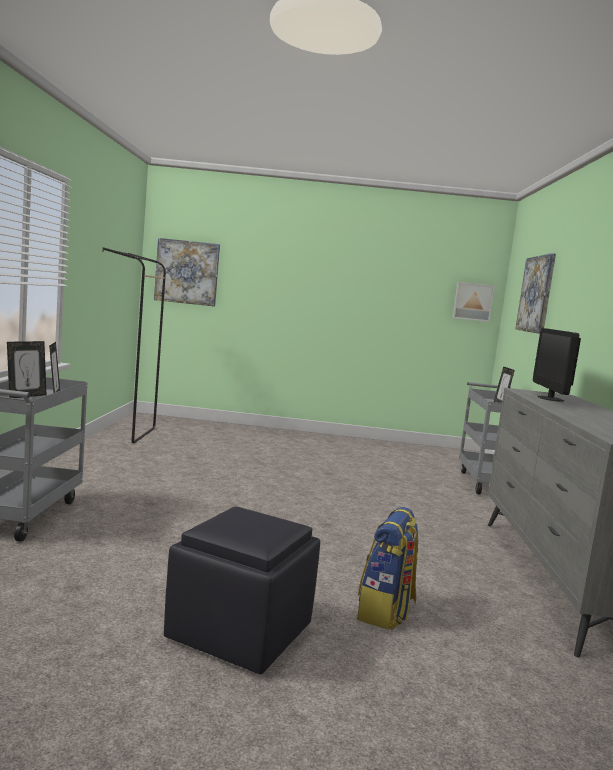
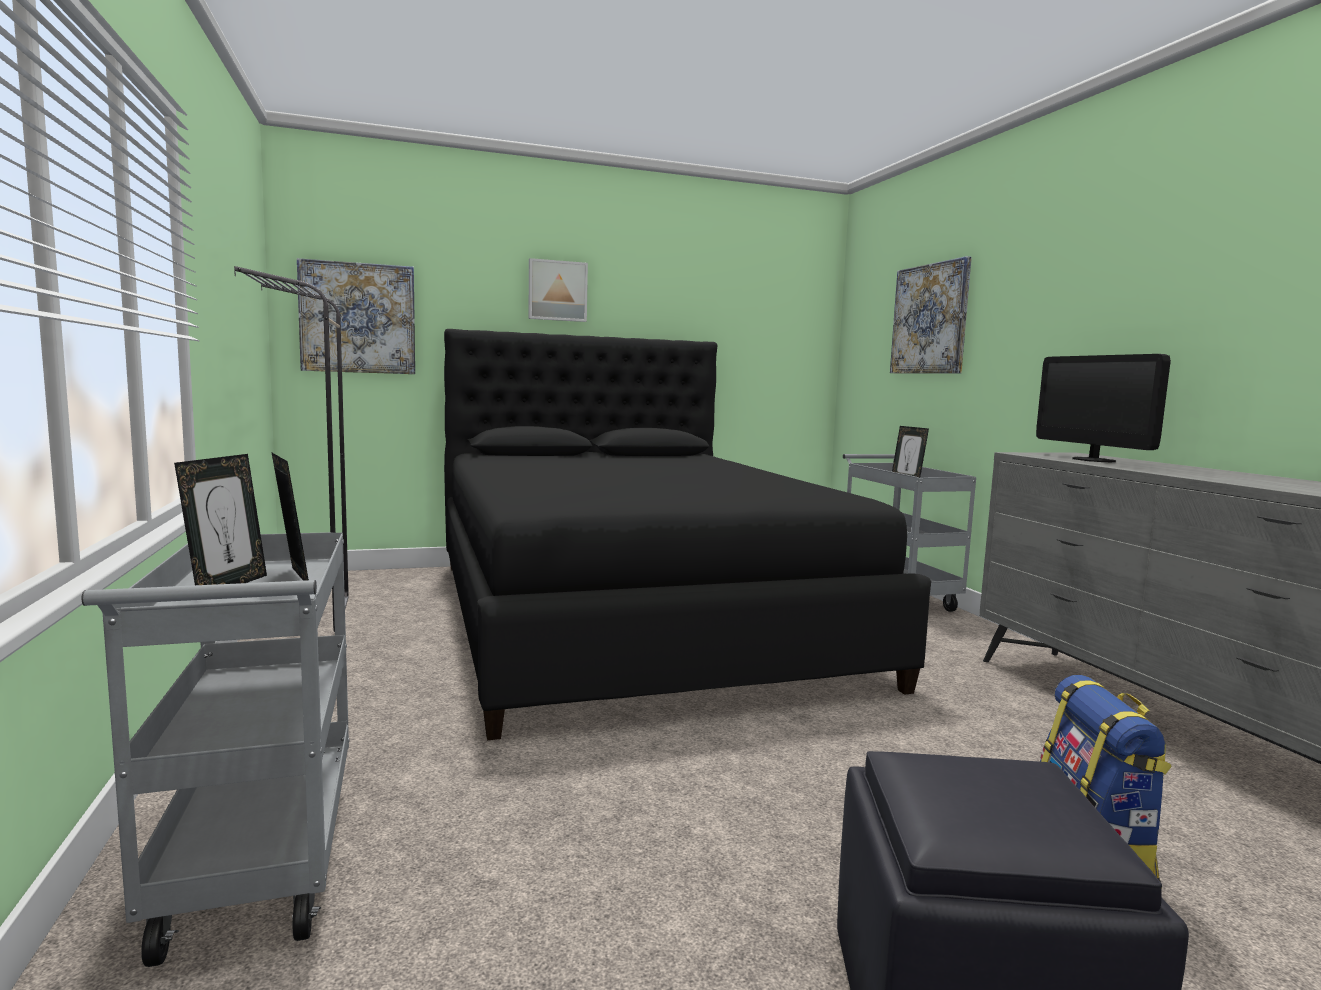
camera: 20 degrees left, 0 degrees up
picture [453,282,495,322] -> picture moved to [528,258,588,322]
none -> black bed [444,329,931,740]

